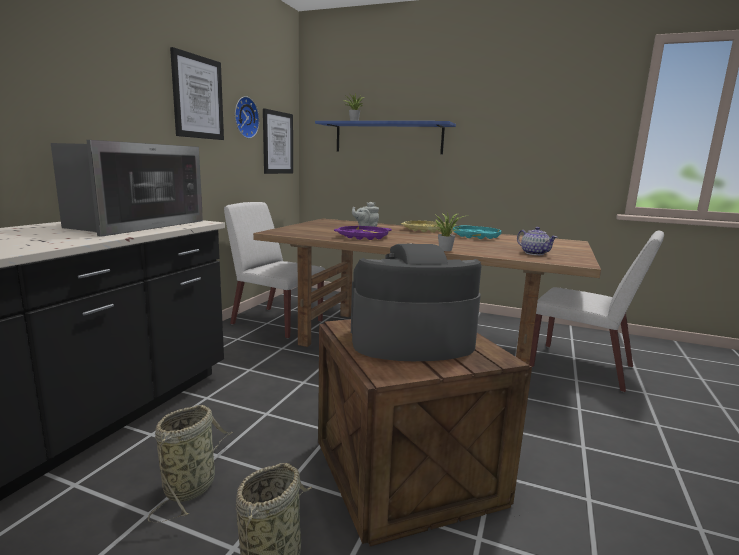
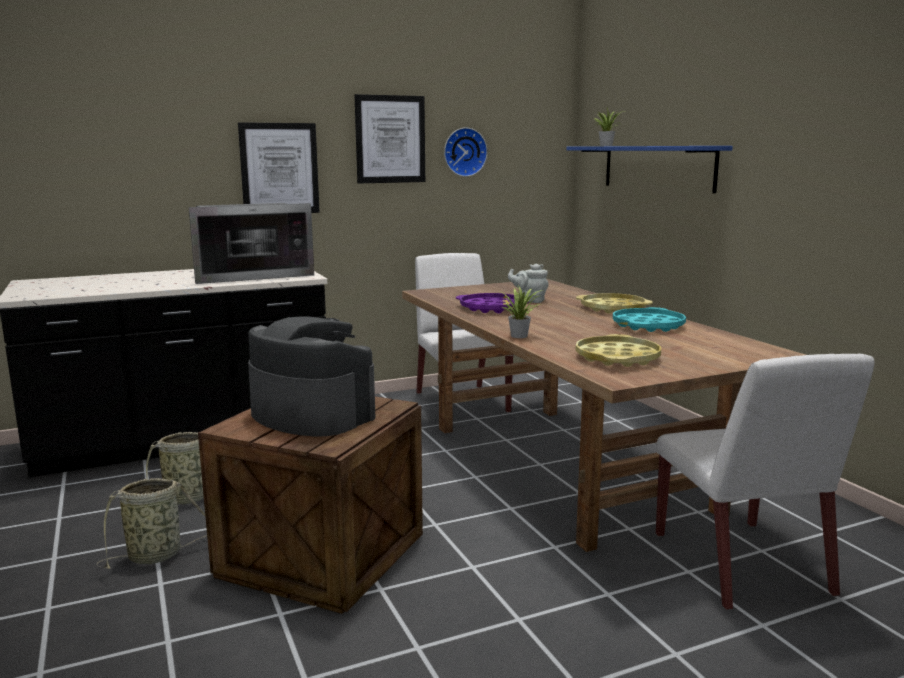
camera: 45 degrees right, 0 degrees up
picture [263,108,293,174] -> picture moved to [238,122,320,213]
teapot [517,227,557,255] -> yellow tray [576,334,661,367]

